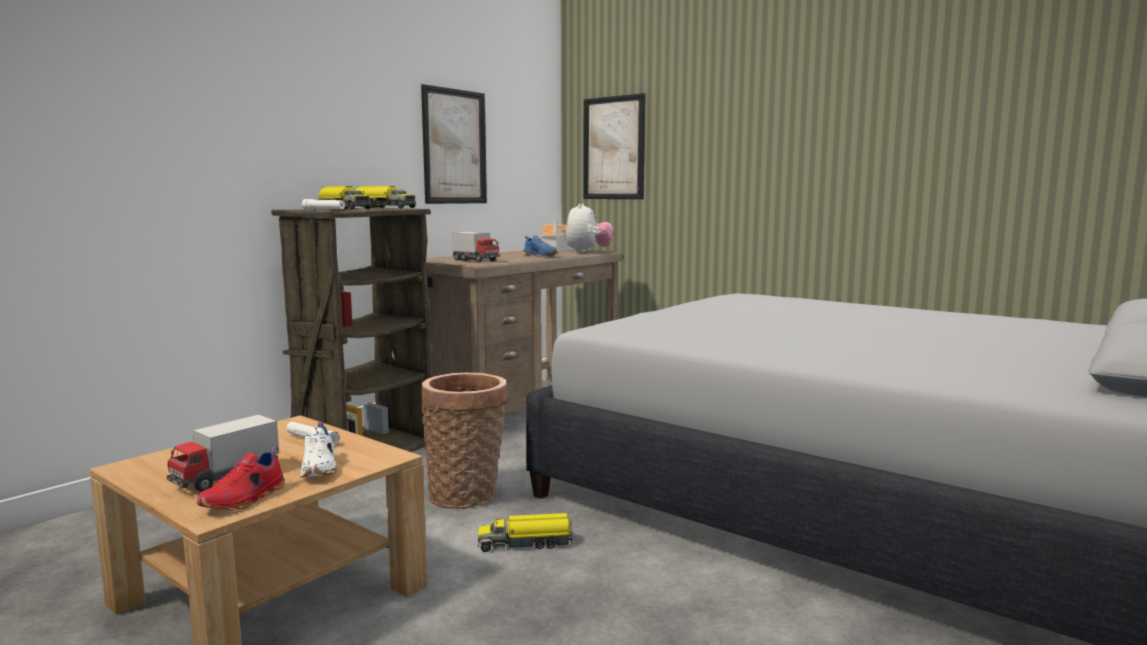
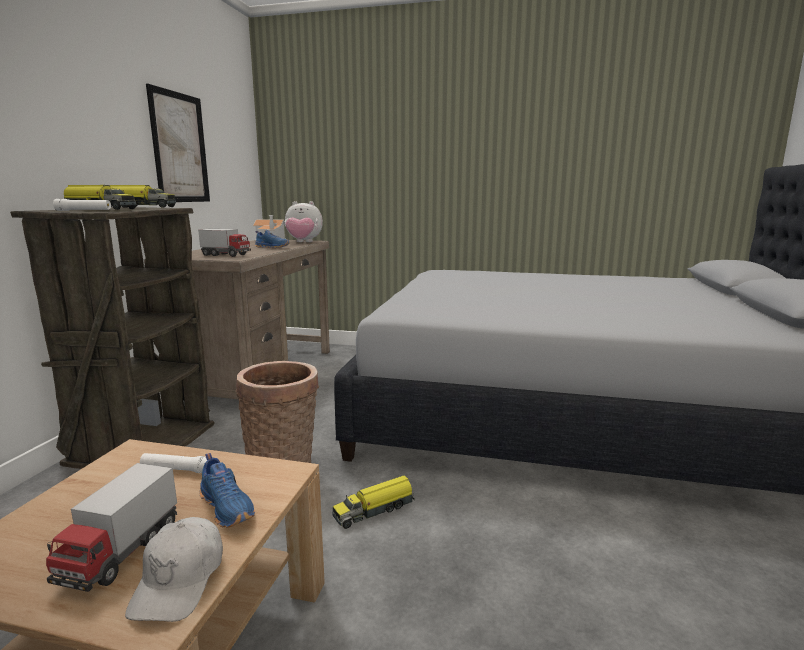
camera: 25 degrees left, 5 degrees up
red shoe [197,447,285,511] -> white cap [125,517,223,622]
white shoe [300,422,337,477] -> blue shoe [200,453,255,528]
plush toy [565,204,613,253] -> plush toy turned 105 degrees clockwise [285,201,323,242]
picture [583,93,646,199] -> none

